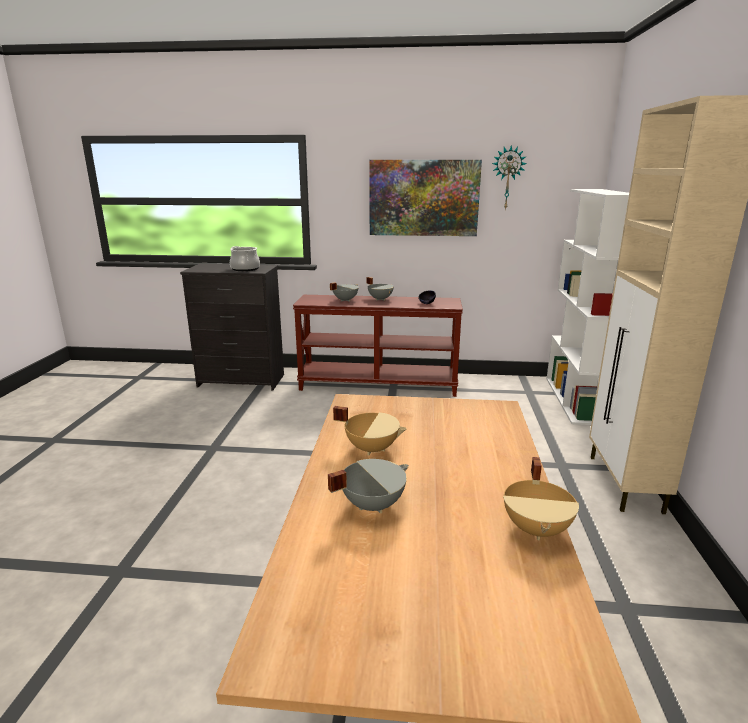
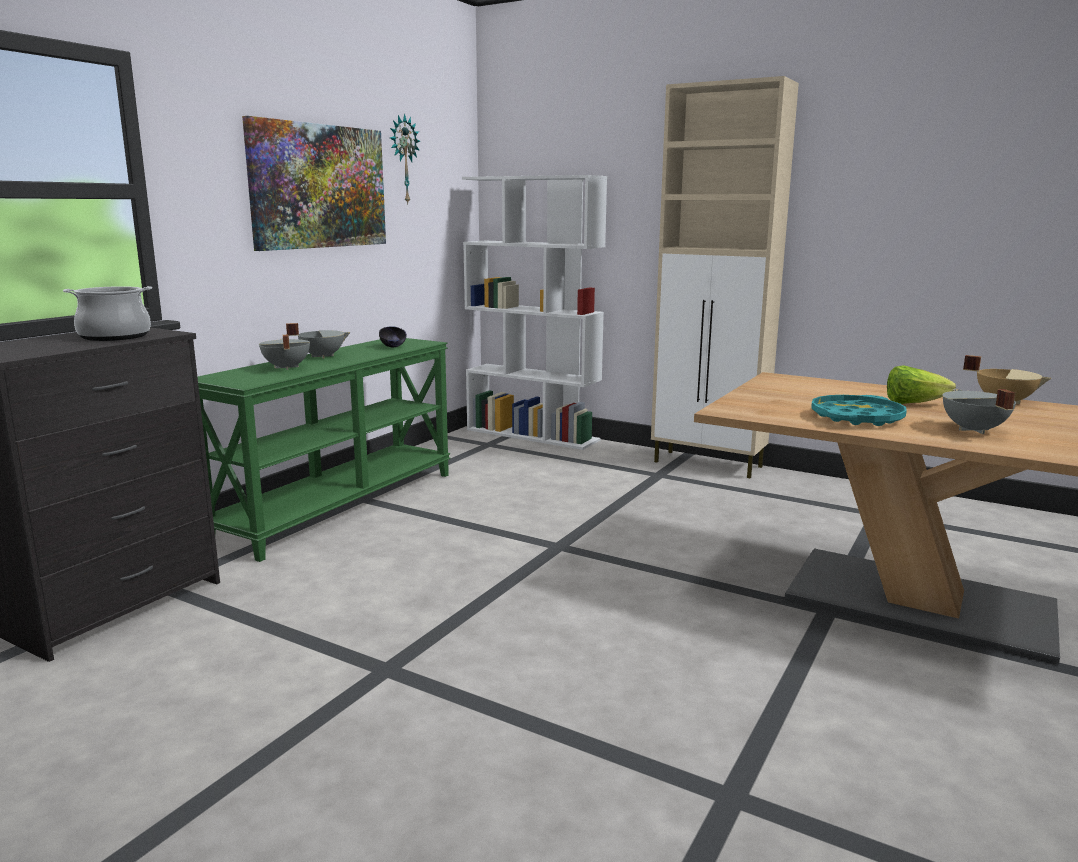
camera: 65 degrees left, 5 degrees down
brown console table [293,295,463,397] -> green console table [197,338,450,562]
beige cooking pot [333,406,407,456] -> turquoise tray [811,395,907,426]
none -> lettuce [887,365,956,404]

